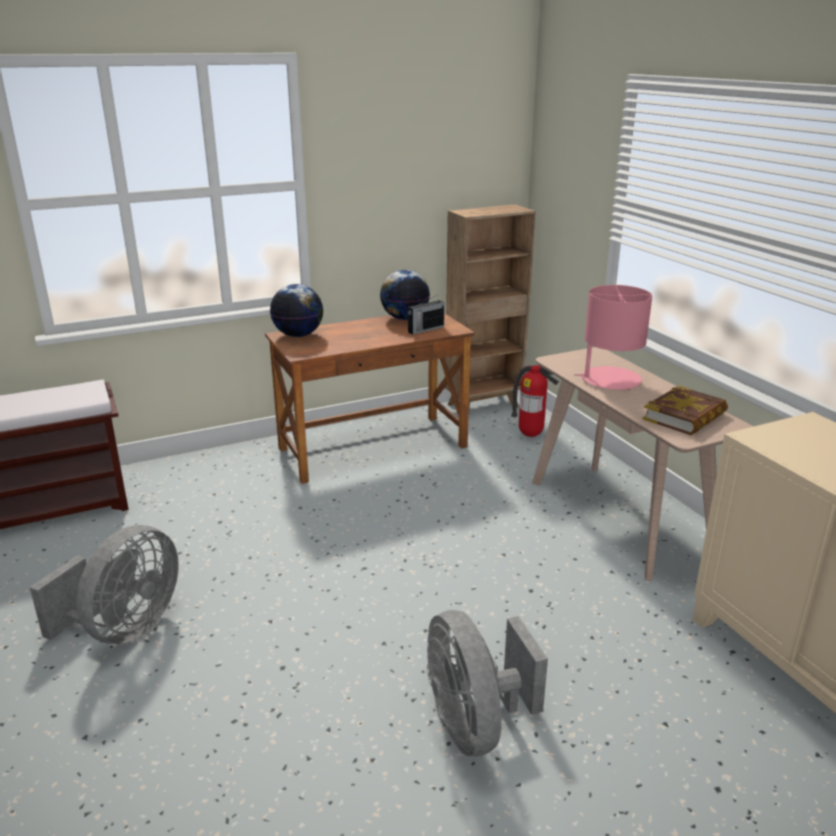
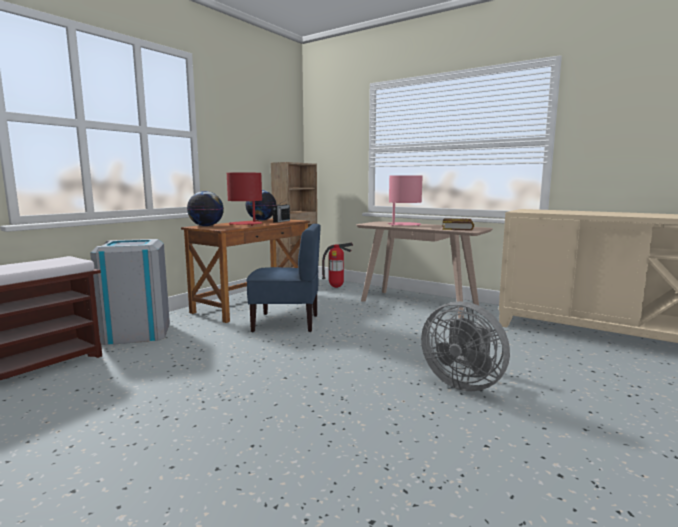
camera: 30 degrees left, 15 degrees down
grey fan [30,525,179,645] -> none
none -> grey trash can [90,239,170,345]
none -> red table lamp [227,172,263,226]
none -> blue chair [246,224,321,332]

